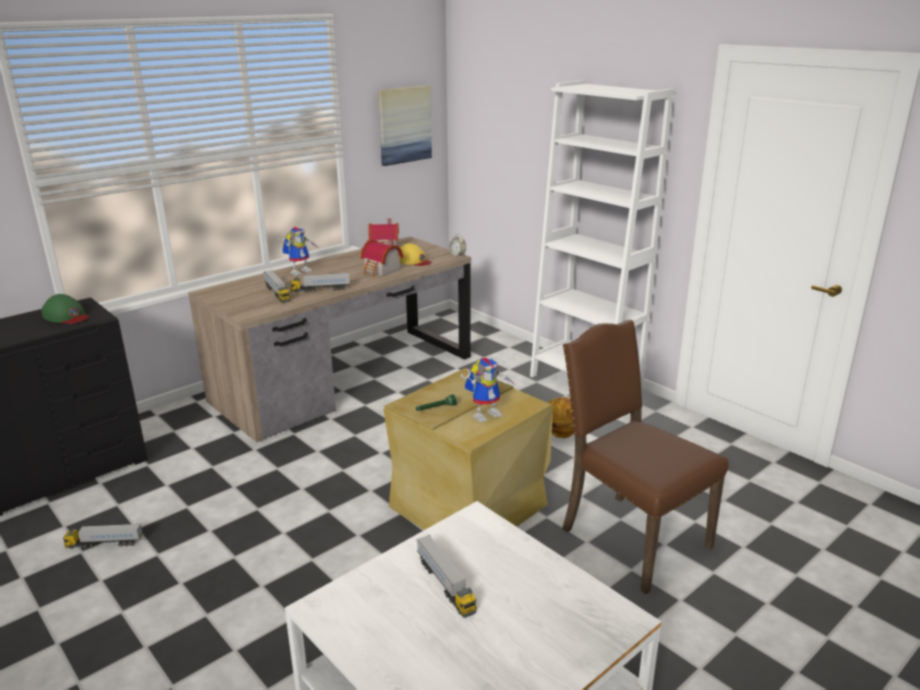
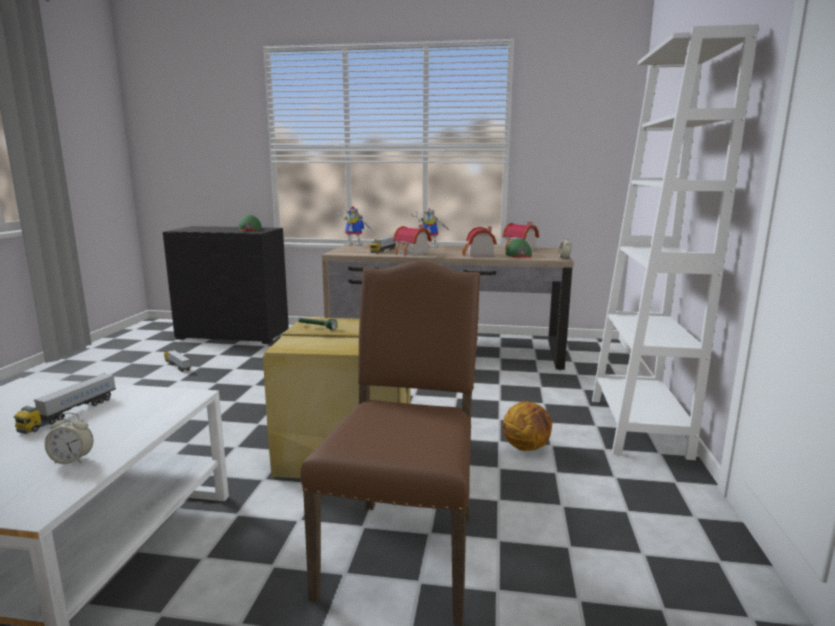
camera: 50 degrees right, 10 degrees down
toy truck [290,273,350,293] -> toy house [393,225,432,256]
picture [378,85,432,166] -> none
yellow cap [399,243,432,266] -> green cap [506,238,532,258]
toy robot [461,358,514,423] -> toy robot moved to [336,206,372,246]
none -> alarm clock [45,412,93,464]

